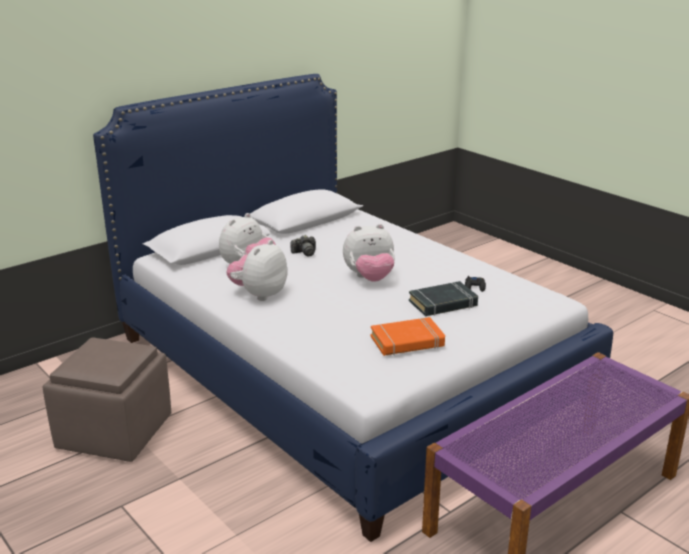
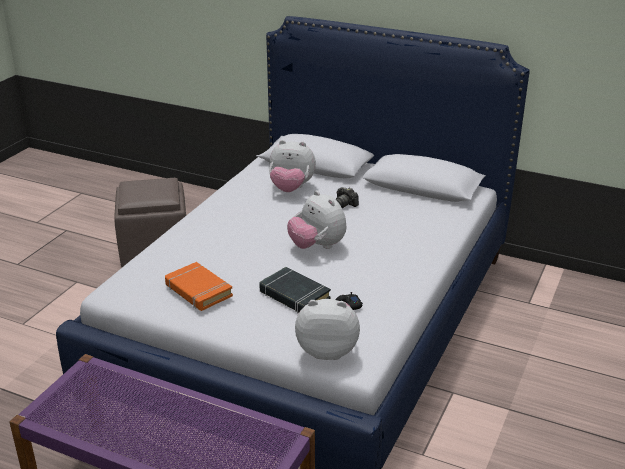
camera: 65 degrees right, 5 degrees up
plush toy [226,240,288,301] -> plush toy moved to [295,299,360,360]

